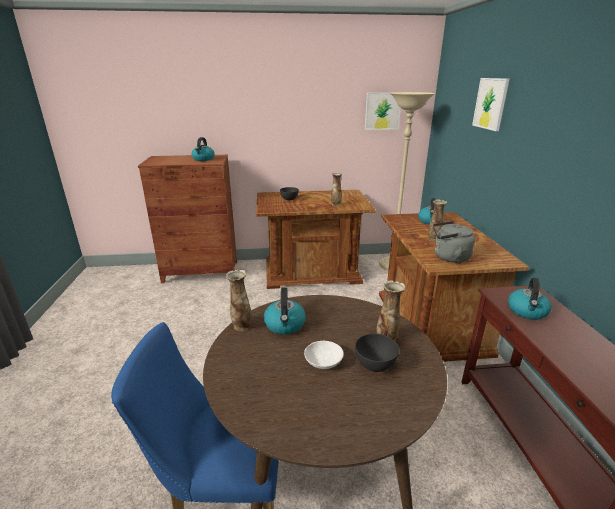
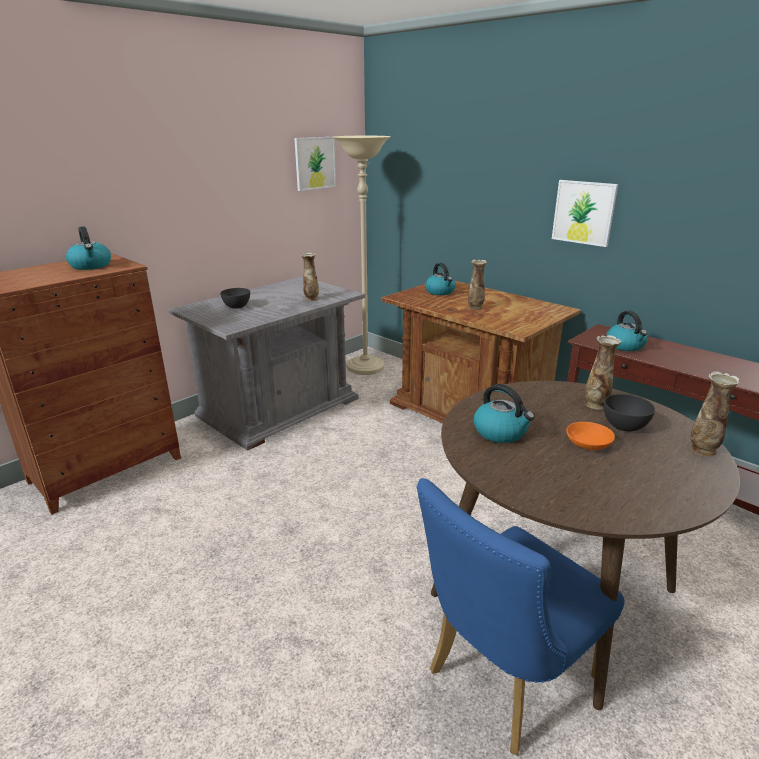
camera: 40 degrees left, 0 degrees up
vase [226,270,252,331] -> vase moved to [690,372,740,457]
brown cabinet [256,190,376,289] -> grey cabinet [168,276,365,451]
white bowl [304,341,344,369] -> orange bowl [566,422,615,450]
grey kettle [433,221,475,263] -> none
picture [472,78,509,131] -> picture moved to [552,180,618,247]

